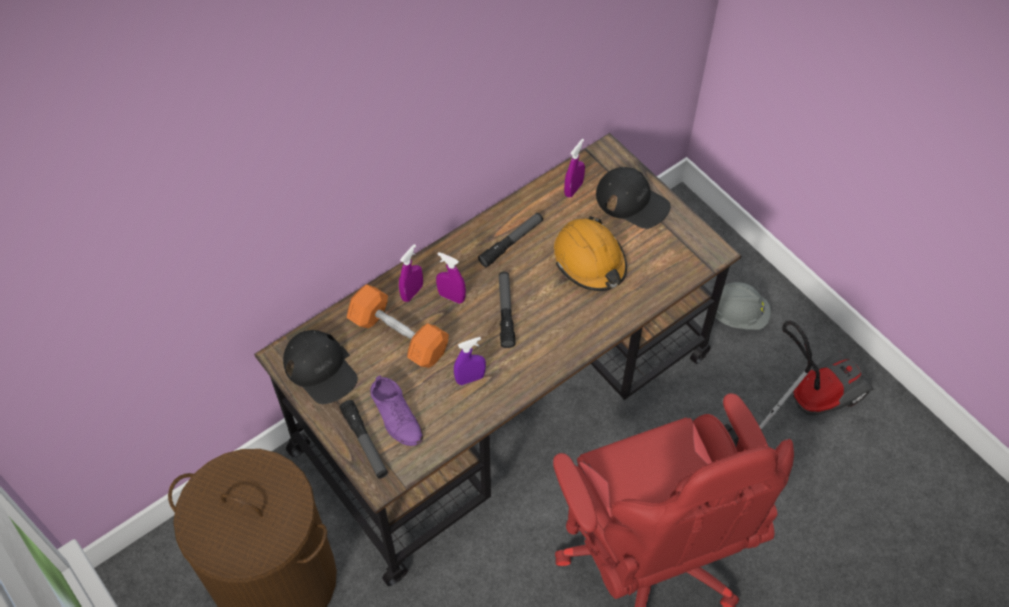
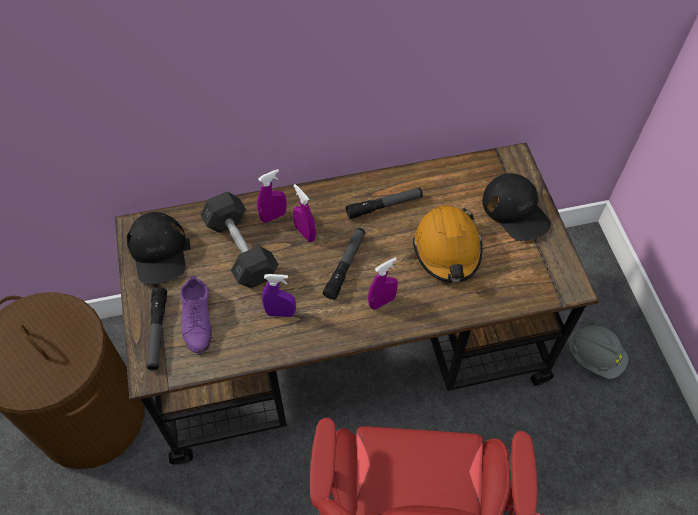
camera: 25 degrees right, 0 degrees up
orange dumbbell [347,284,449,368] -> grey dumbbell [201,191,278,288]
purple spray bottle [564,139,585,197] -> purple spray bottle moved to [368,258,398,310]
vacuum cleaner [724,321,874,447] -> none

